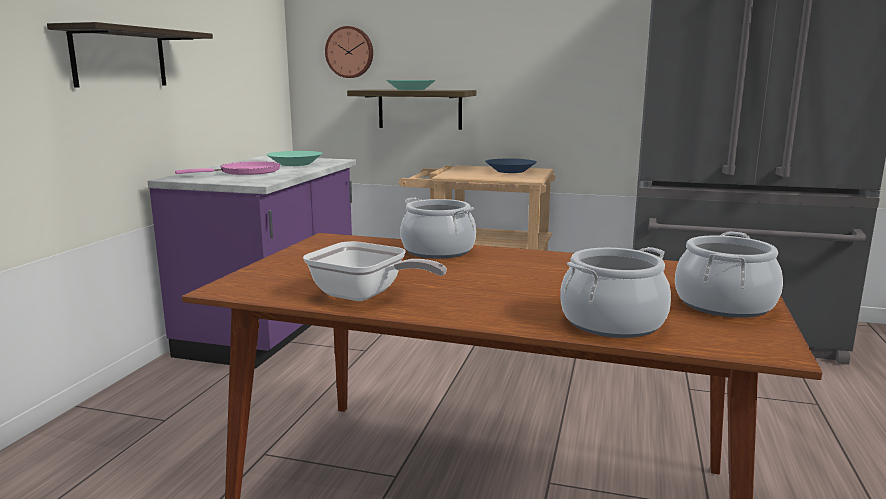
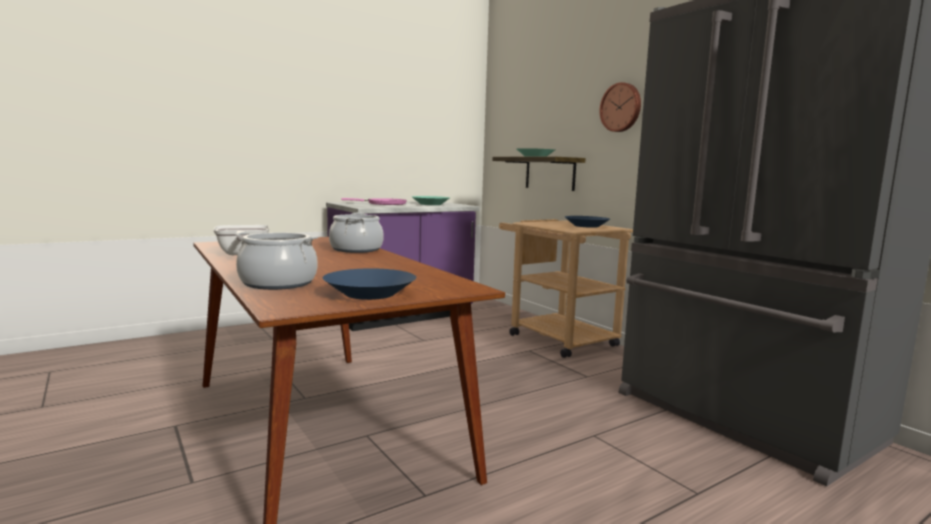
camera: 40 degrees right, 5 degrees down
shelf [47,22,213,87] -> none
wall clock [325,26,373,78] -> wall clock moved to [599,82,641,132]
cooking pot [675,232,783,318] -> blue bowl [323,268,416,300]

